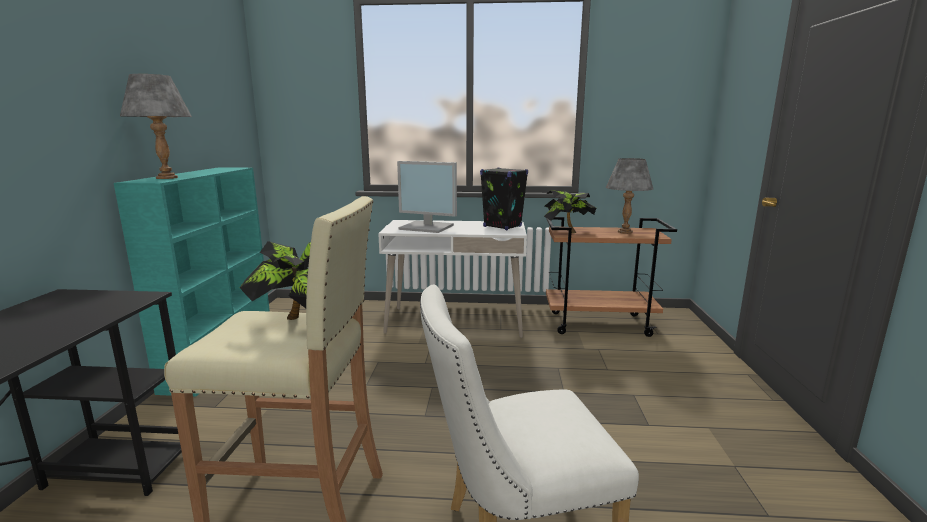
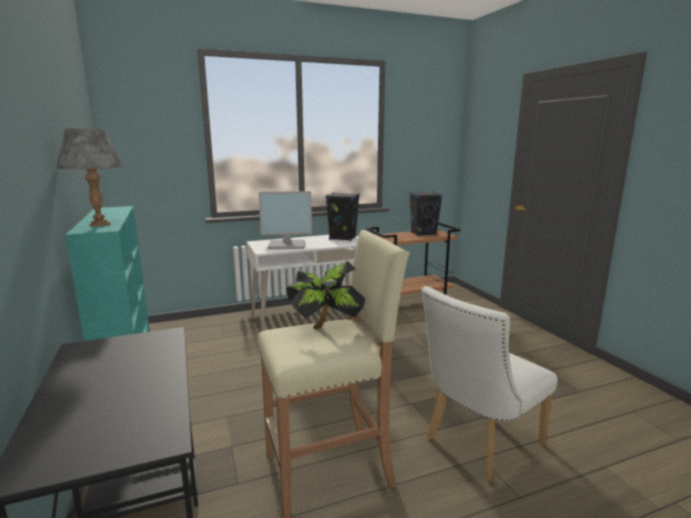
camera: 25 degrees left, 0 degrees up
potted plant [544,190,596,233] -> none
grey table lamp [606,158,653,234] -> black speaker [410,192,443,236]

